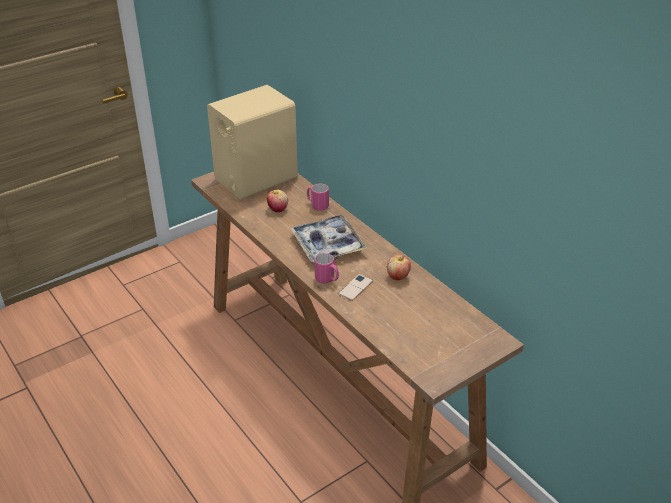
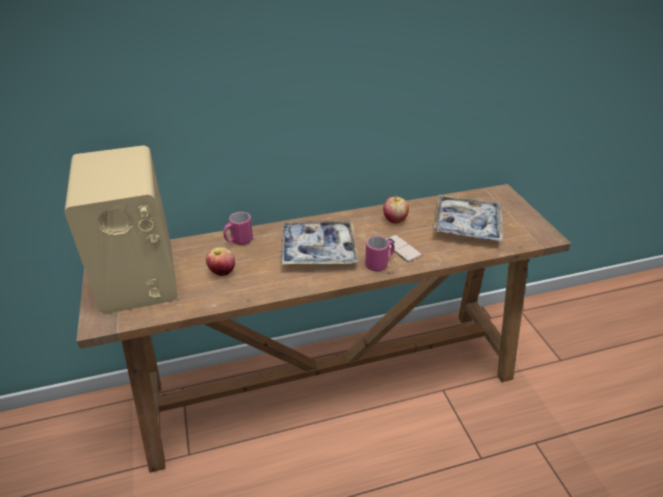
camera: 70 degrees left, 0 degrees up
none -> tray [433,195,503,242]

